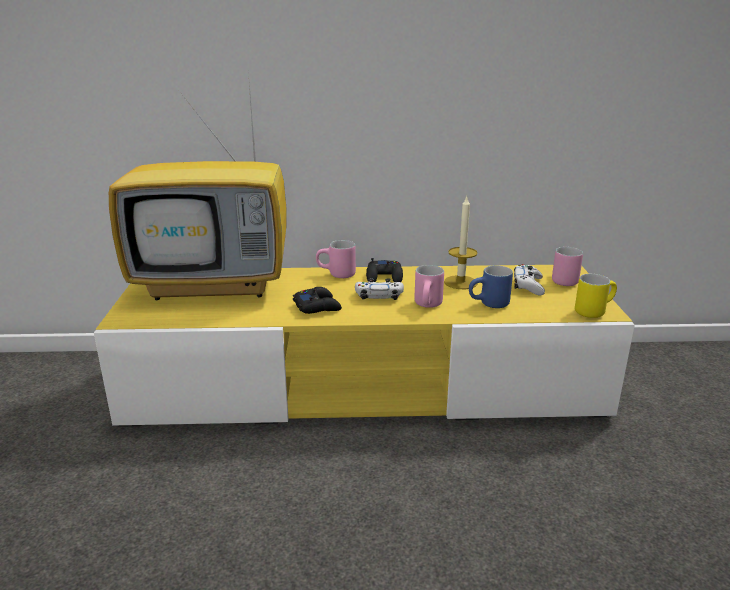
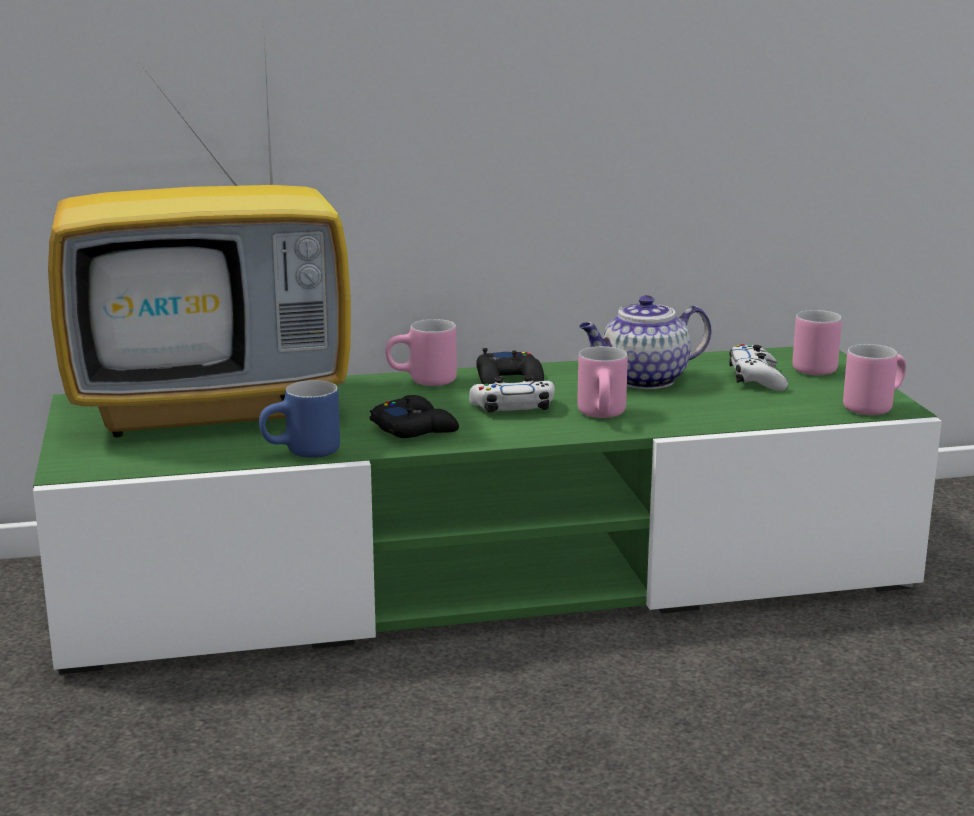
camera: 10 degrees left, 5 degrees down
yellow tv stand [94,265,635,427] -> green tv stand [33,347,942,674]
candle [444,197,478,289] -> teapot [579,295,711,389]
blue mug [469,265,513,308] -> blue mug moved to [259,380,340,458]
yellow mug [575,274,617,318] -> pink mug [843,344,906,415]

